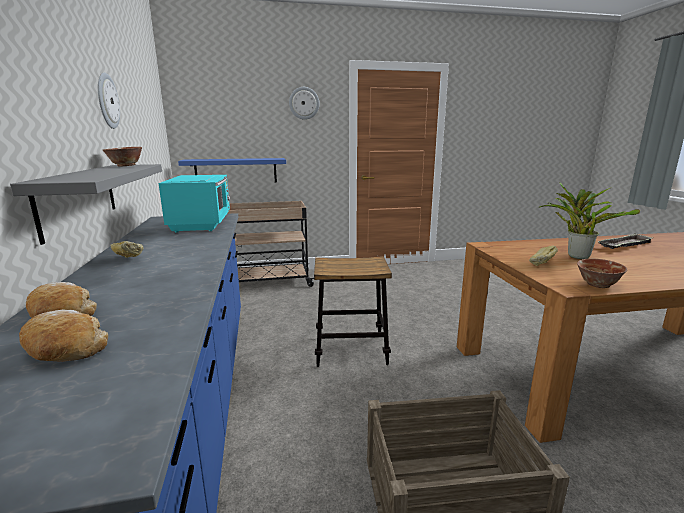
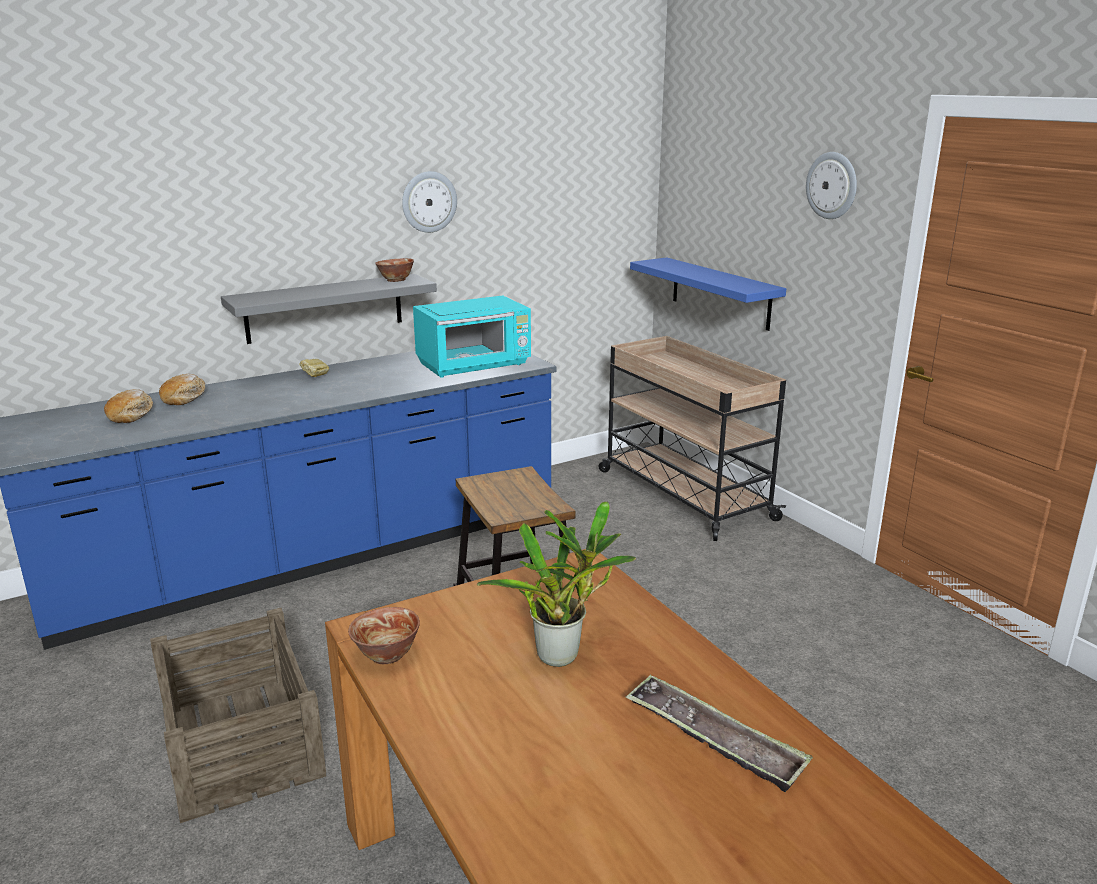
camera: 70 degrees right, 5 degrees up
bread [529,246,558,266] -> none

